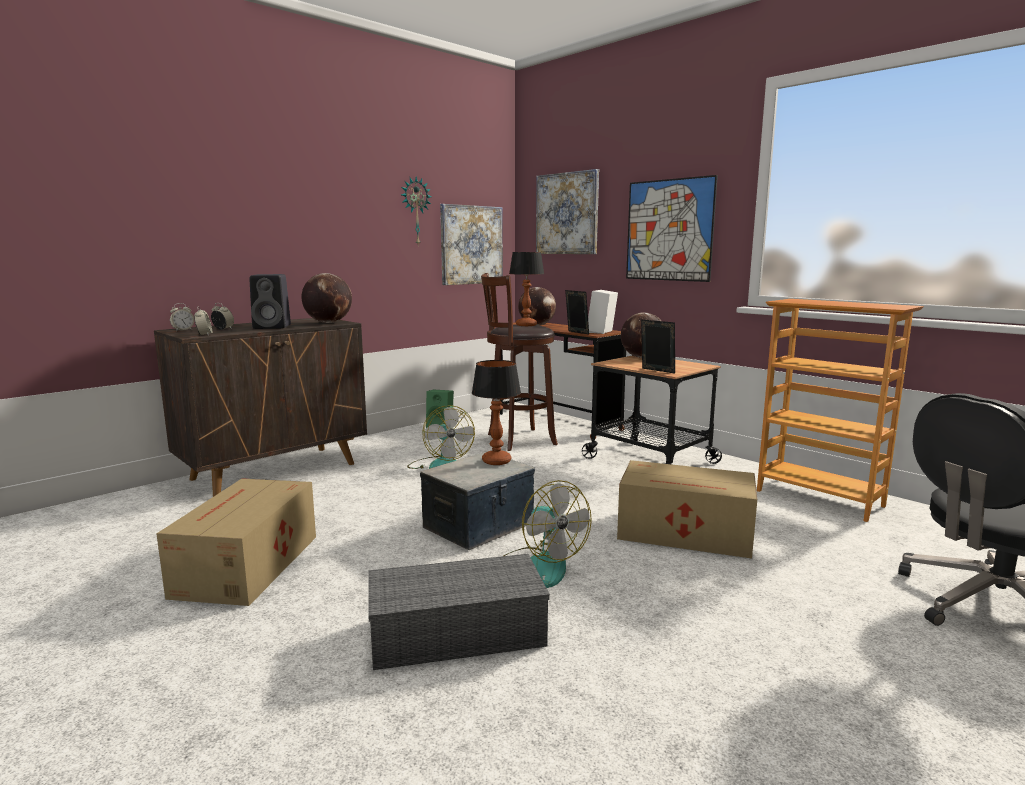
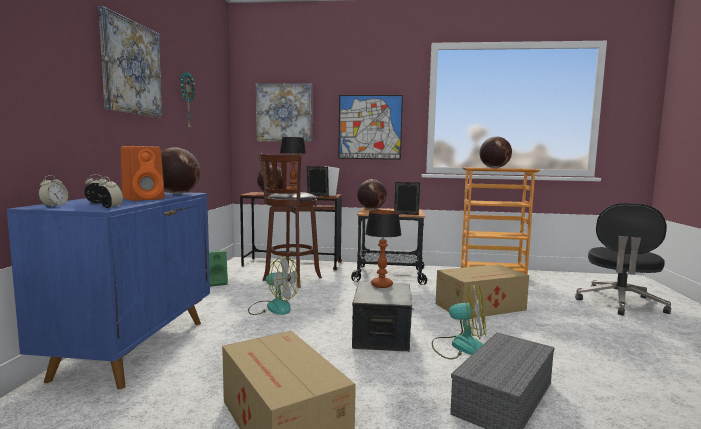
camera: 40 degrees left, 5 degrees down
brown cabinet [154,318,367,497] -> blue cabinet [7,192,210,389]
black speaker [250,274,291,329] -> orange speaker [121,146,165,201]
picture [440,204,503,285] -> picture moved to [98,6,163,117]
none -> globe [480,136,512,168]

